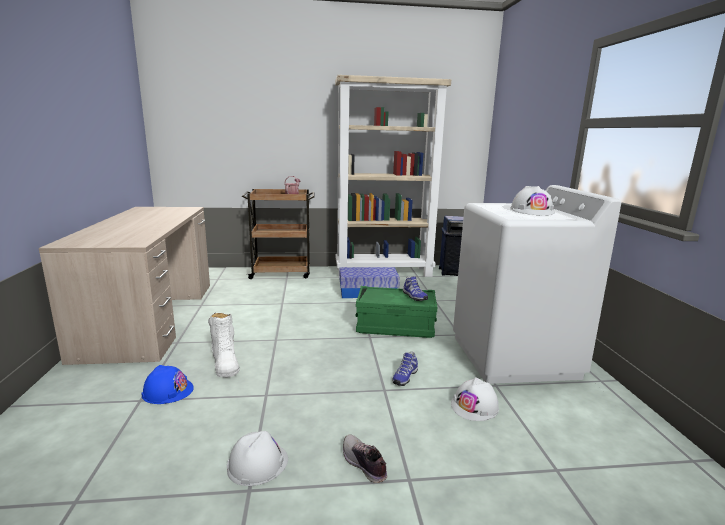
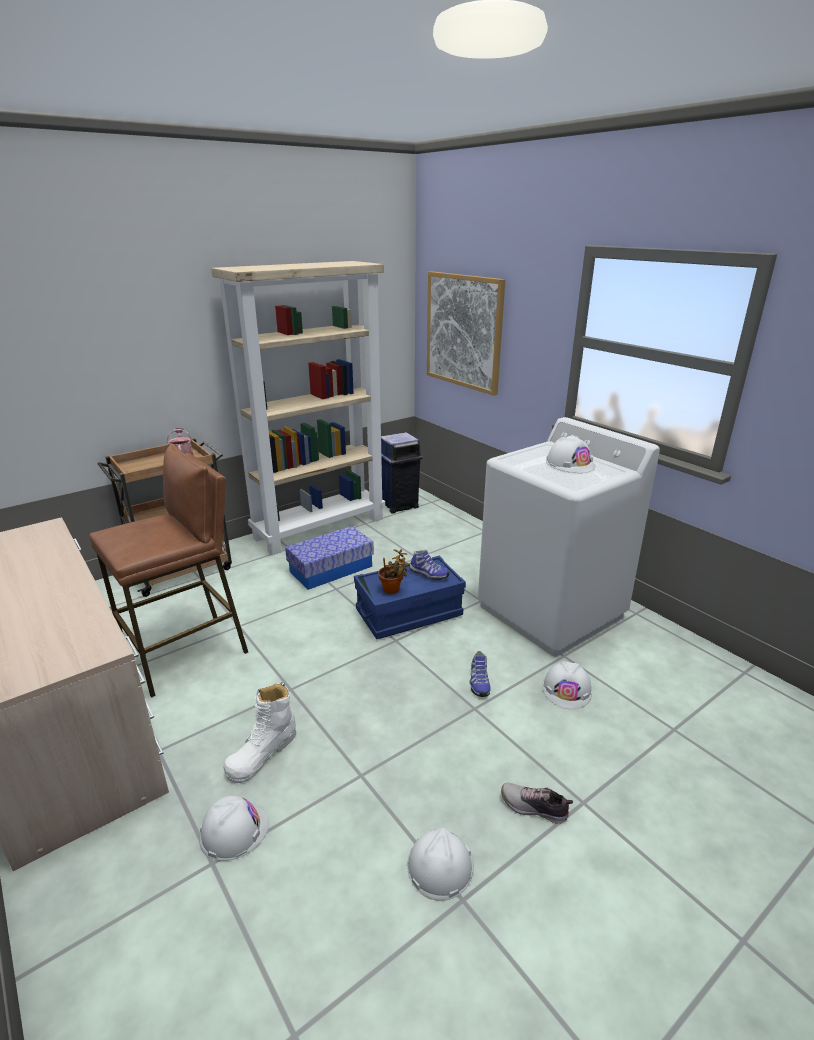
camera: 30 degrees left, 10 degrees up
blue hard hat [141,365,194,404] -> white hard hat [199,796,269,861]
white boot [208,313,240,378] -> white boot turned 90 degrees clockwise [224,682,296,783]
green storage box [356,286,437,338] -> blue storage box [354,556,466,639]
none -> brown stool [89,444,248,698]
none -> potted plant [378,549,409,594]
none -> picture [427,271,505,396]

